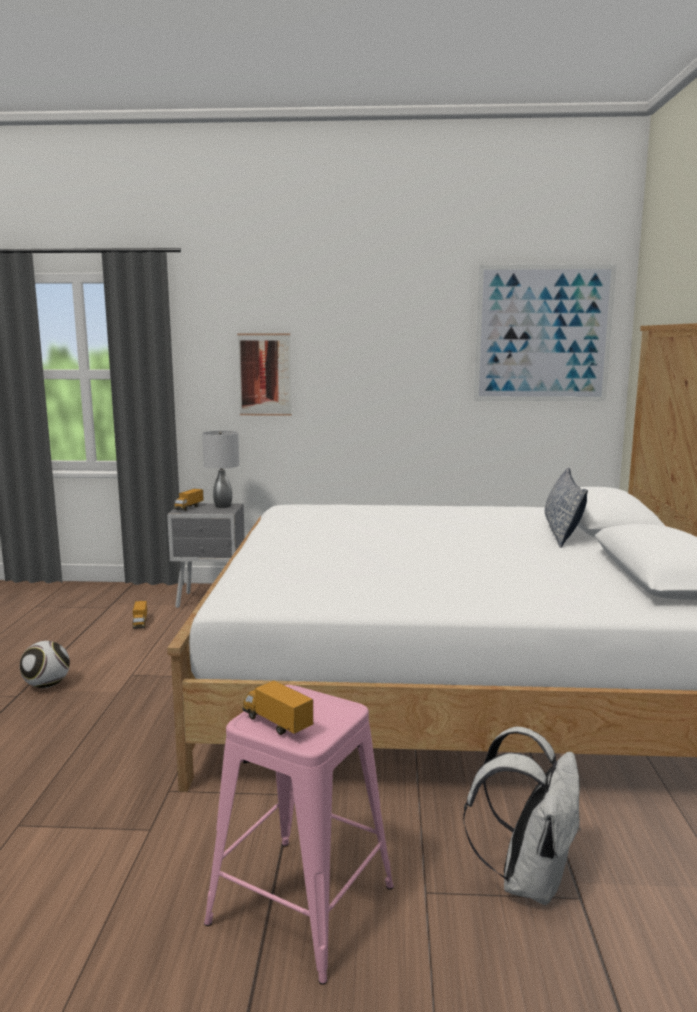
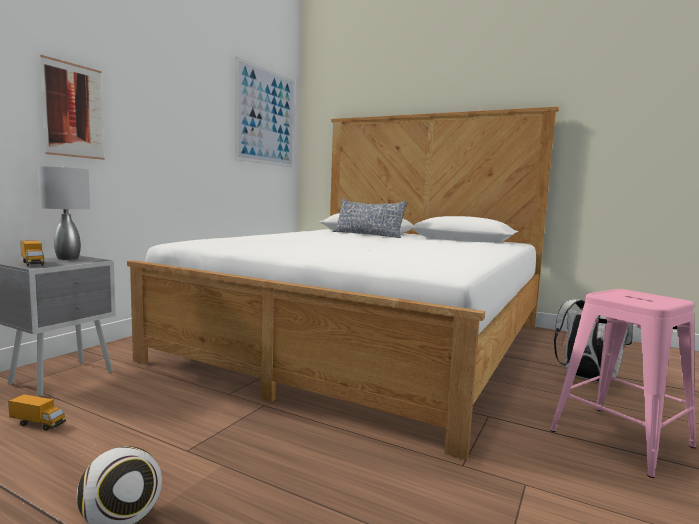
camera: 65 degrees left, 5 degrees down
toy truck [243,680,313,735] -> none

